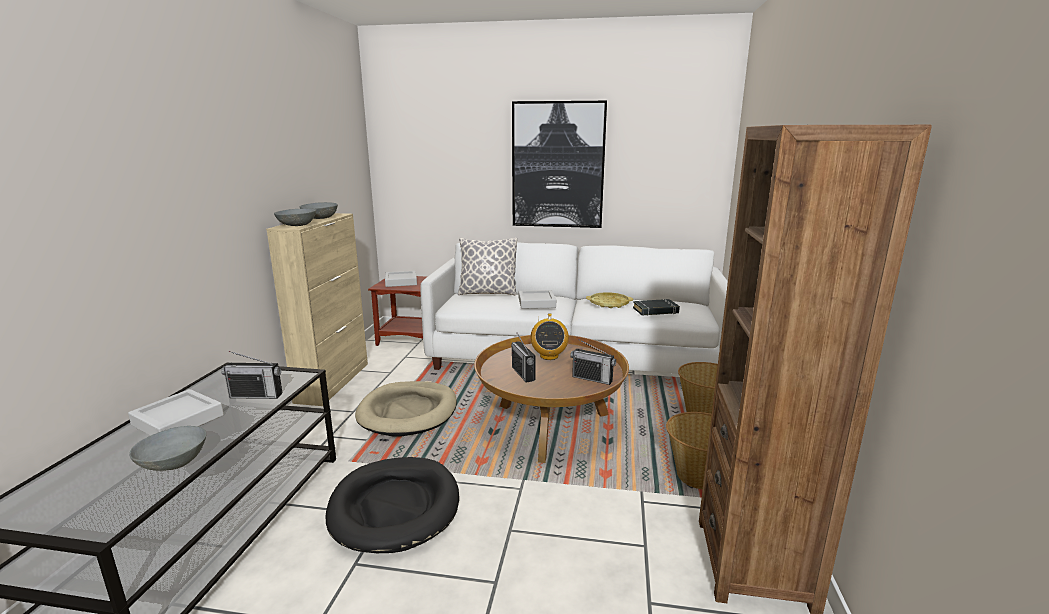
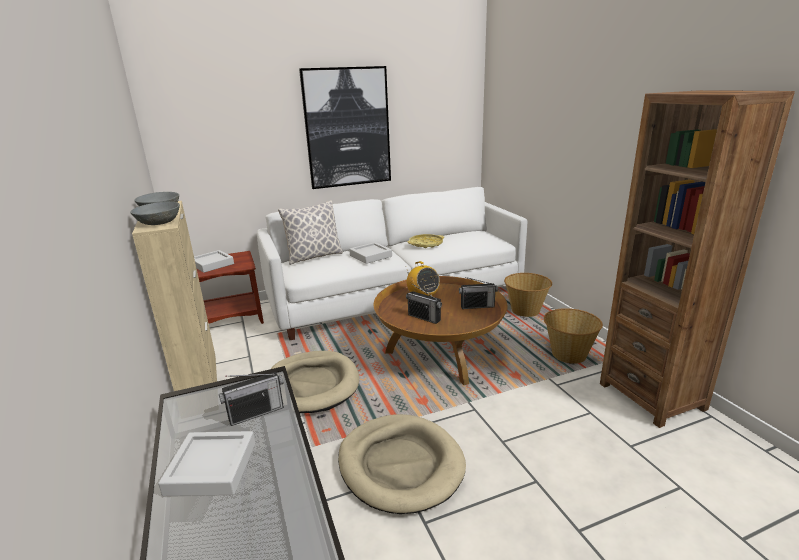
camera: 30 degrees left, 5 degrees up
grey bowl [129,426,206,471] -> none
black dog bed [325,457,459,553] -> beige dog bed [338,414,466,514]
black book [633,299,680,316] -> none

